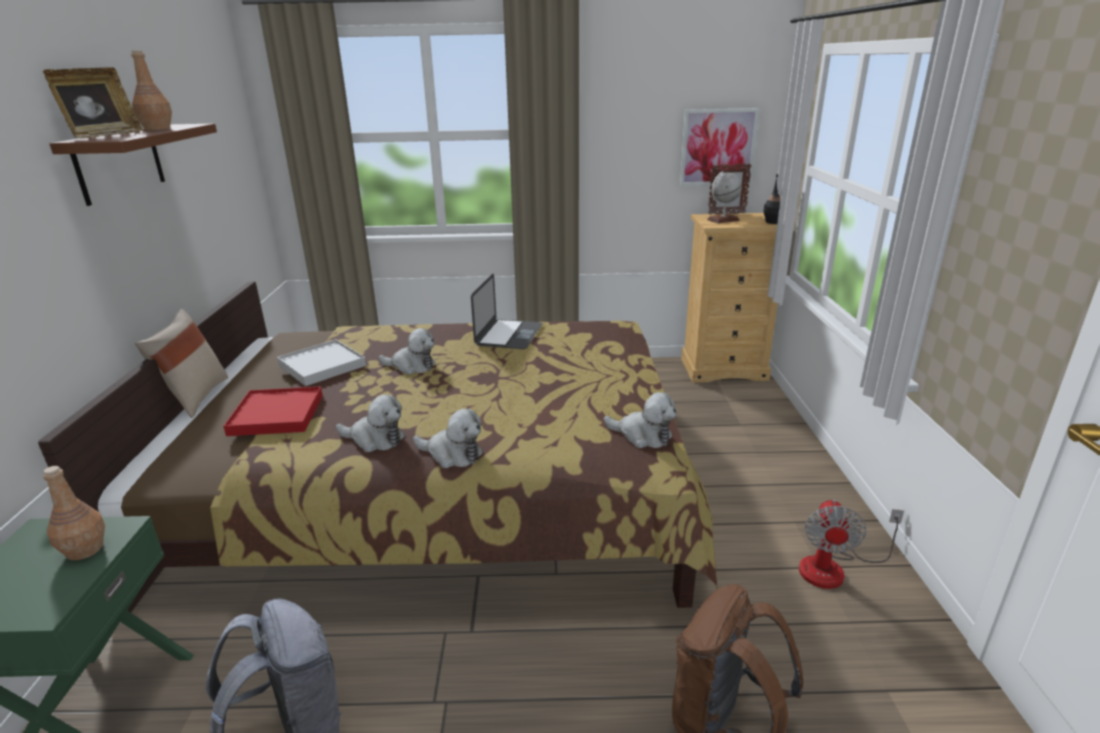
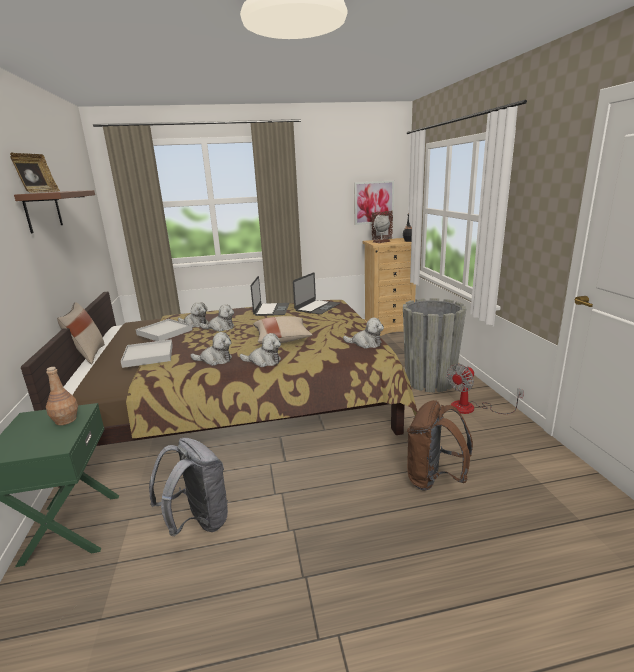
camera: 10 degrees left, 5 degrees down
brown bottle [131,50,172,130] -> none
red tray [223,386,323,436] -> white tray [121,339,173,368]
fan [799,499,904,589] -> fan turned 45 degrees clockwise [447,364,524,414]
none -> plush toy [178,302,209,328]
none -> beige pillow [253,316,313,344]
none -> laptop [293,272,340,314]
none -> grey planter [403,298,466,392]

